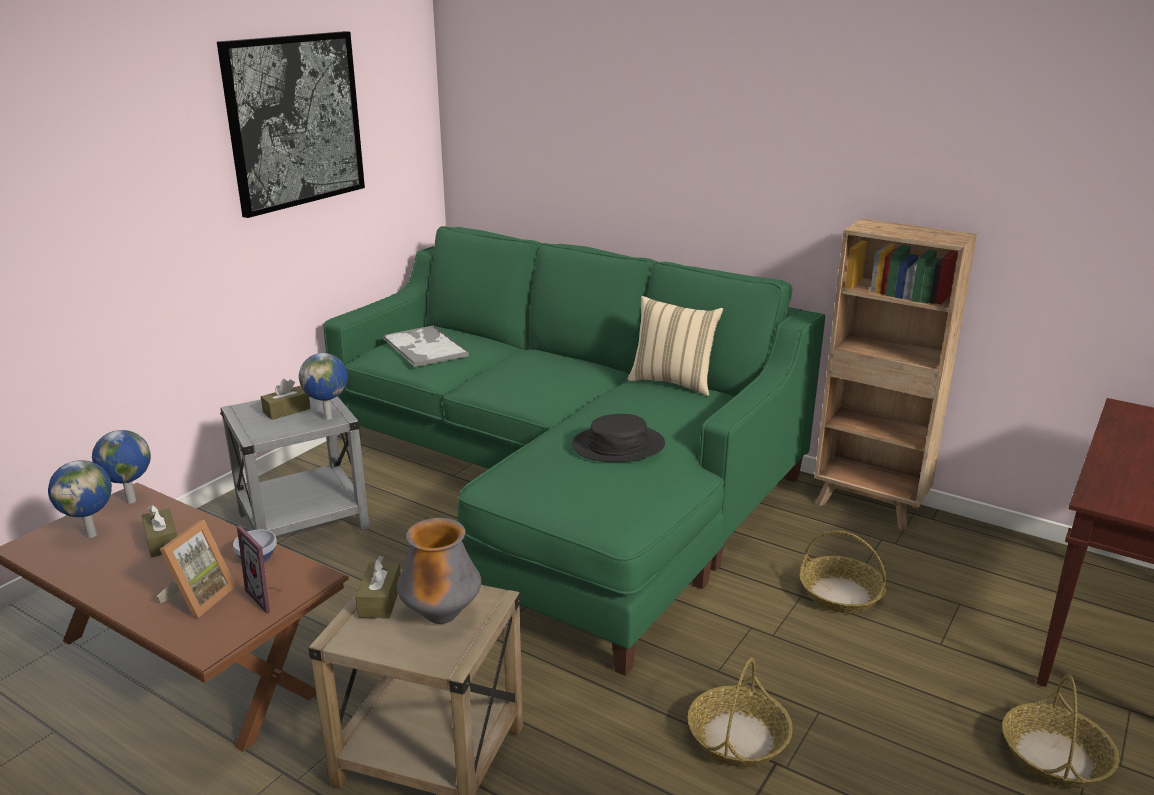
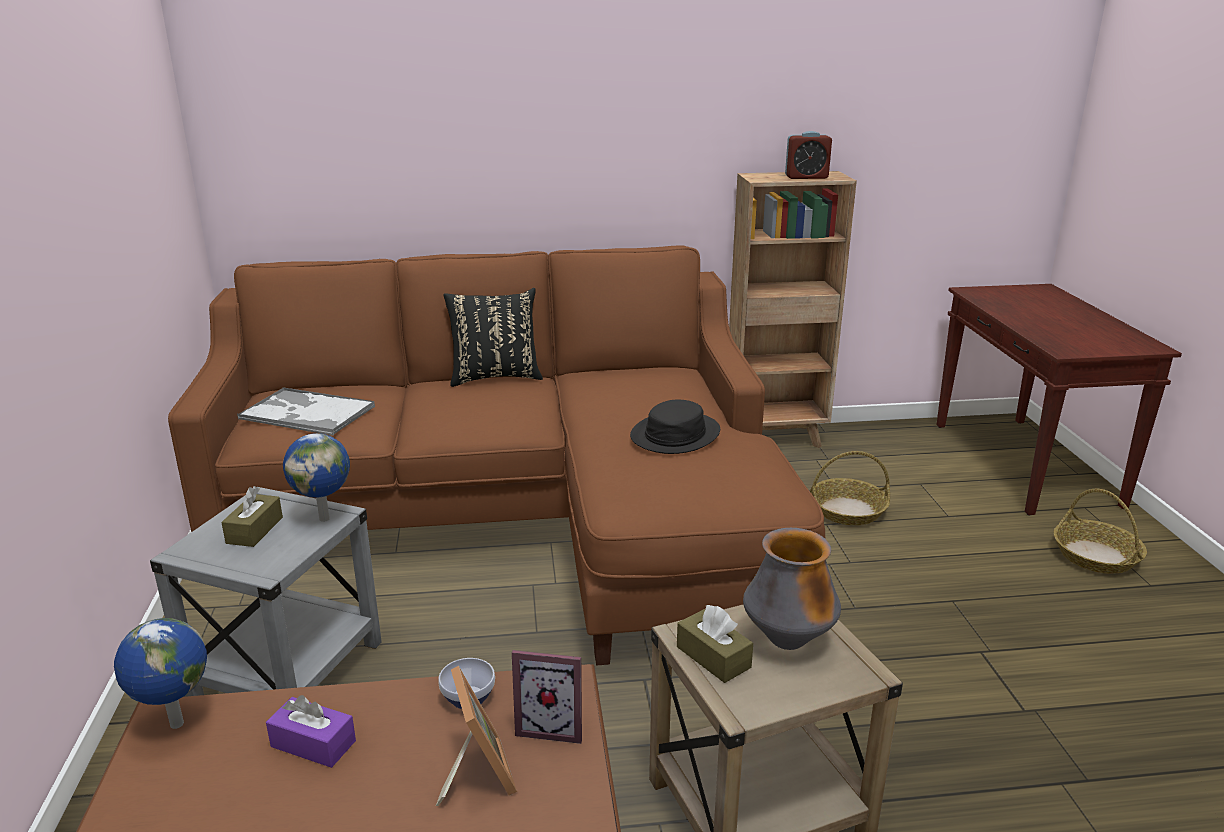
camera: 40 degrees left, 0 degrees up
globe [48,460,112,538] -> none
brown tissue box [142,505,177,558] -> purple tissue box [266,695,356,768]
picture [217,31,365,218] -> none
green sofa [323,226,825,676] -> brown sofa [168,245,825,665]
beige pillow [628,296,723,396] -> none
basket [688,658,793,767] -> none
none -> black pillow [443,288,543,387]
none -> alarm clock [785,131,832,179]

